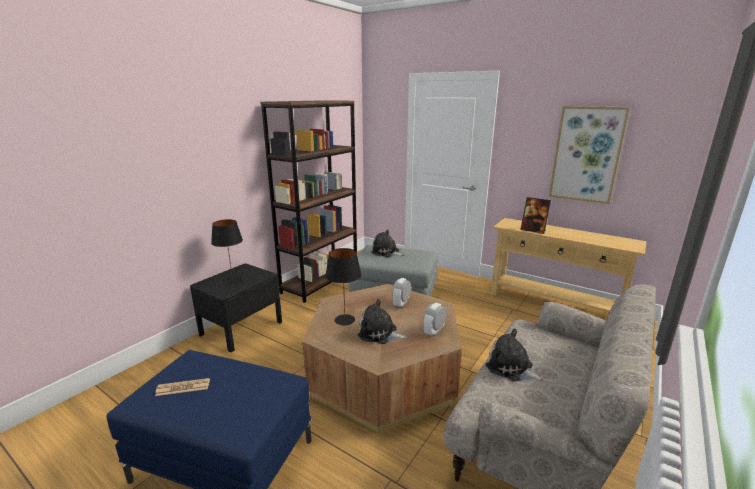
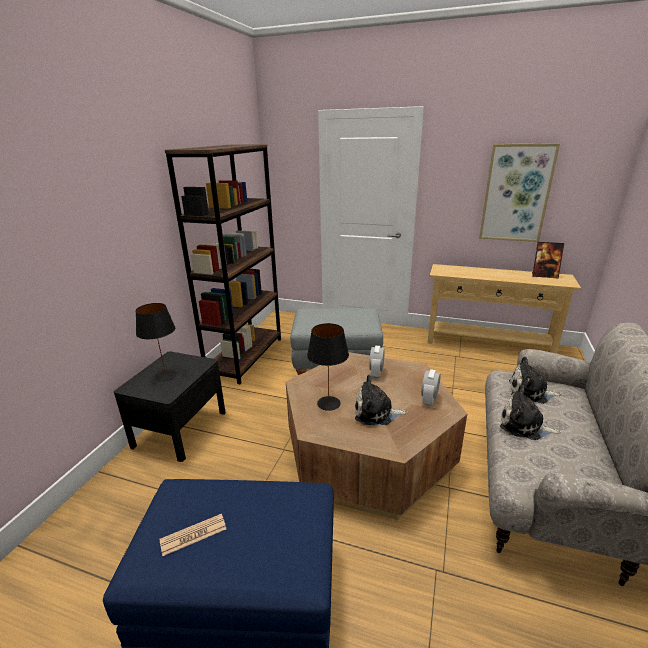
camera: 15 degrees left, 5 degrees up
plush toy [371,229,405,257] -> plush toy moved to [509,357,562,404]
picture frame [520,197,551,234] -> picture frame moved to [532,242,564,279]

